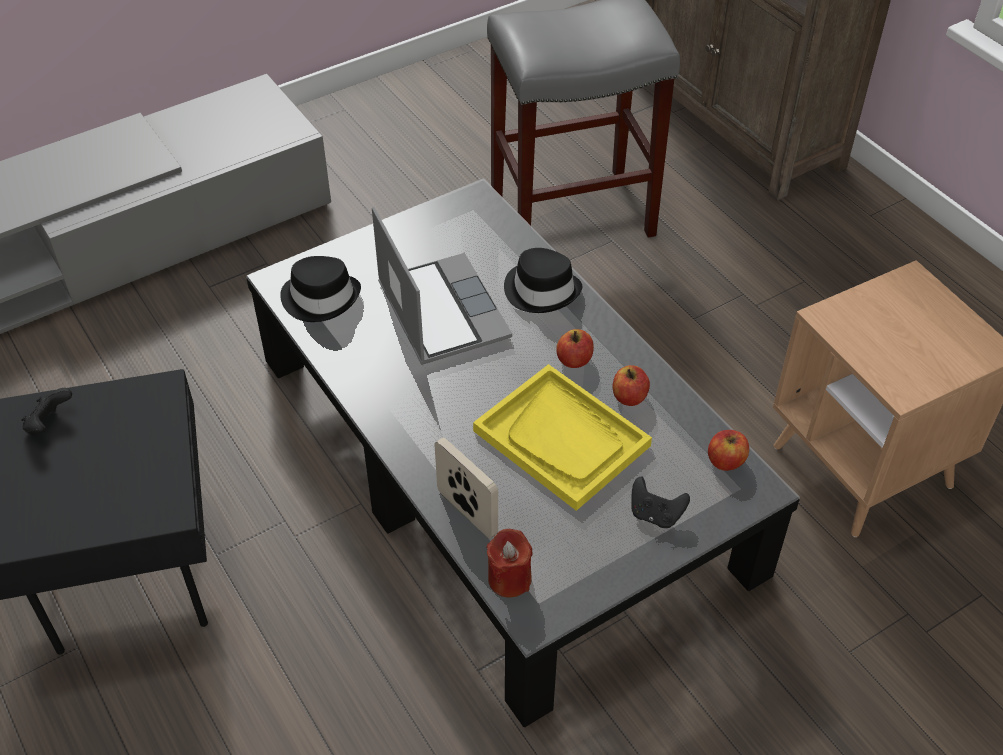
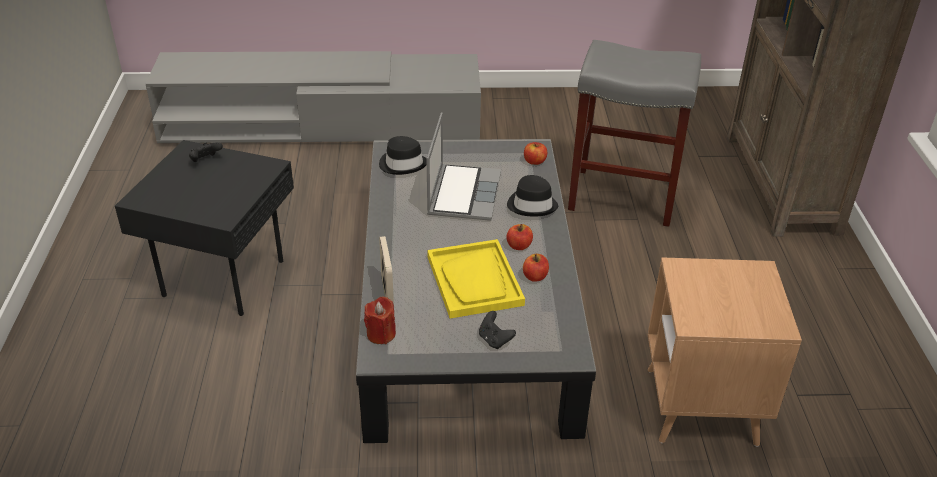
camera: 30 degrees right, 10 degrees down
apple [708,430,749,471] -> apple moved to [524,142,547,165]

